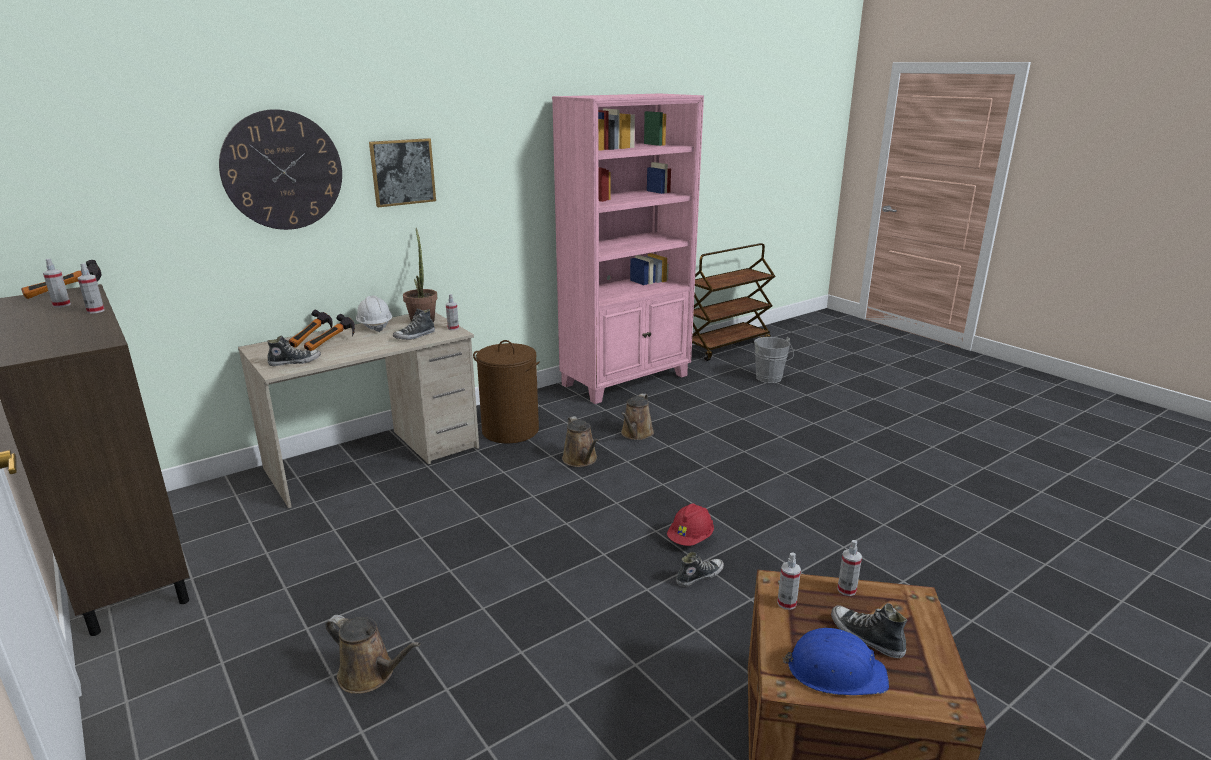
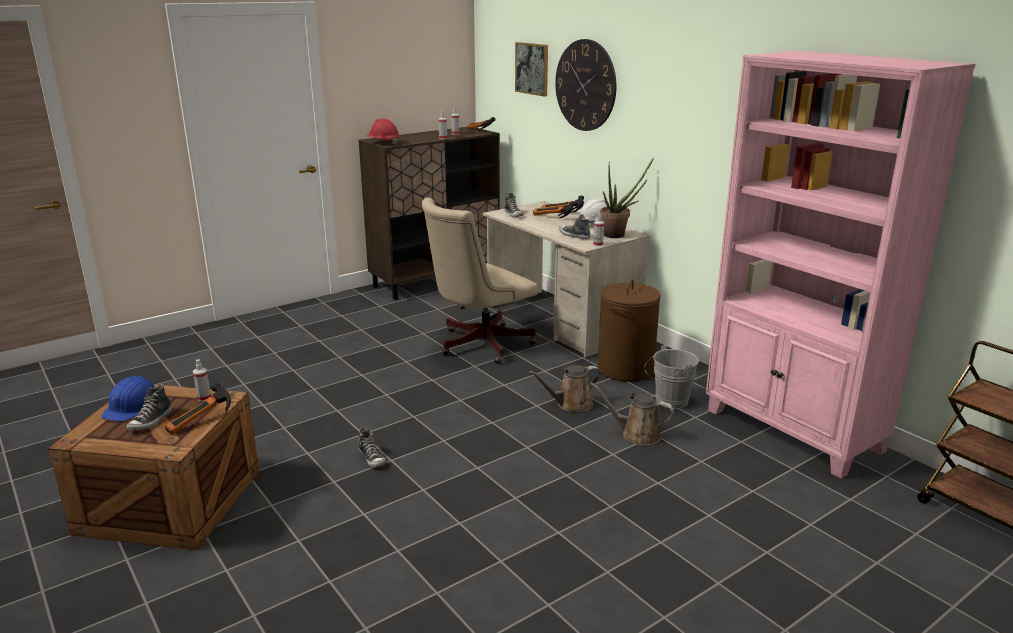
camera: 90 degrees right, 0 degrees up
brown watering can [325,615,420,694] -> none
picture [369,138,436,207] -> picture moved to [515,42,548,97]
red hard hat [667,504,714,546] -> red hard hat moved to [366,118,399,145]
grey bucket [754,337,794,383] -> grey bucket moved to [644,345,699,409]
shoe [831,603,907,658] -> shoe turned 150 degrees clockwise [126,384,172,431]
spray bottle [837,540,862,596] -> hammer [165,383,231,435]
none -> beige office chair [422,197,538,364]

